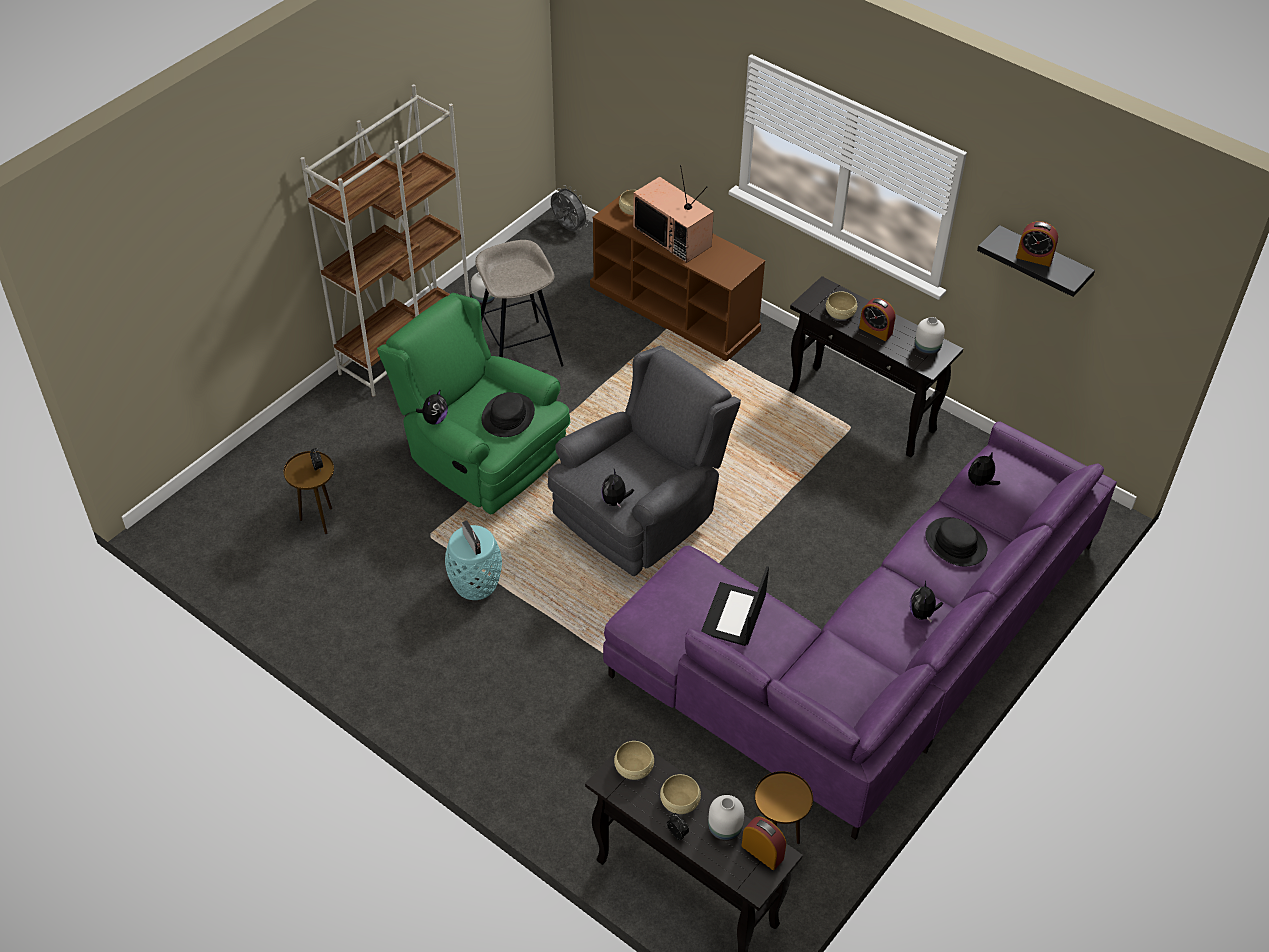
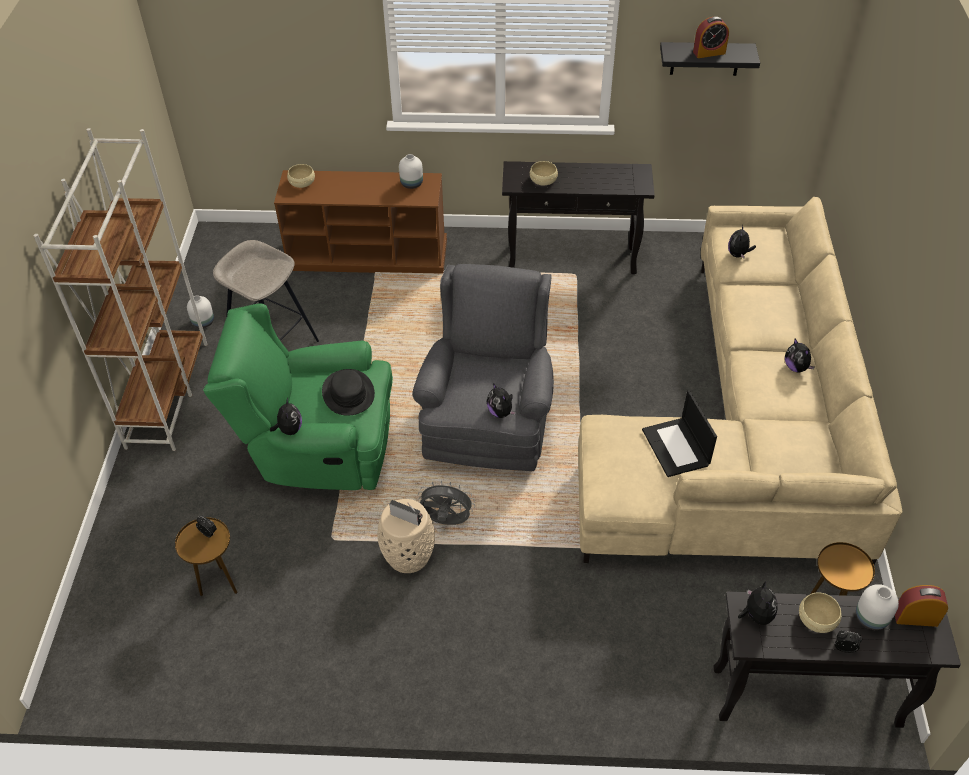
camera: 35 degrees left, 0 degrees up
turquoise stool [445,525,502,600] -> beige stool [377,499,435,573]
grey fan [551,185,590,231] -> grey fan moved to [418,481,475,525]
purple sofa [603,422,1117,840] -> beige sofa [578,197,902,565]
beige bowl [614,741,654,780] -> plush toy [738,581,778,625]
television [633,165,714,263] -> none
alarm clock [859,298,895,341] -> none
white vase [915,317,945,355] -> white vase moved to [399,154,423,189]
black hat [925,517,987,566] -> none

